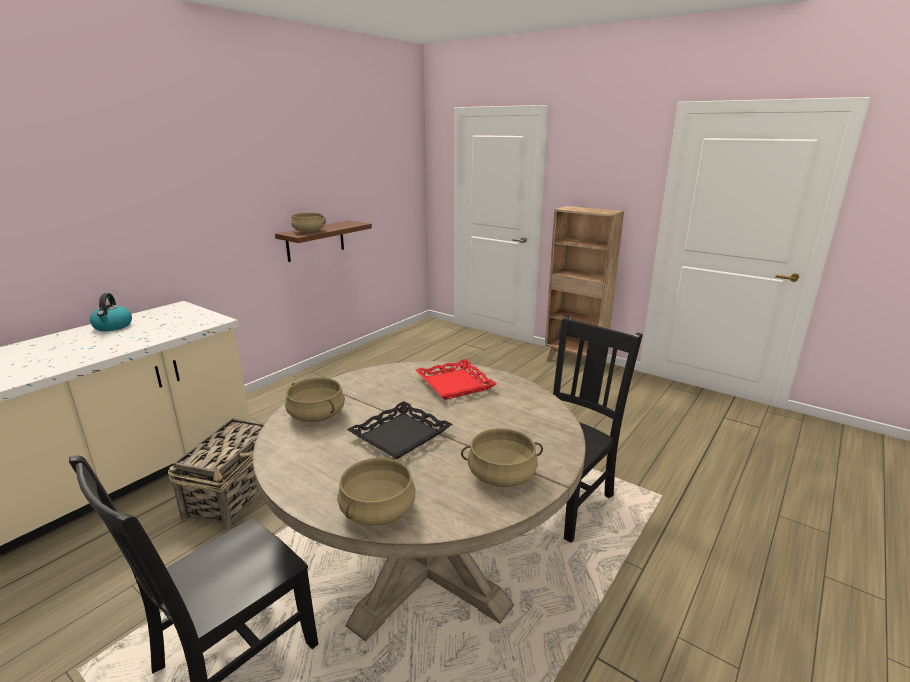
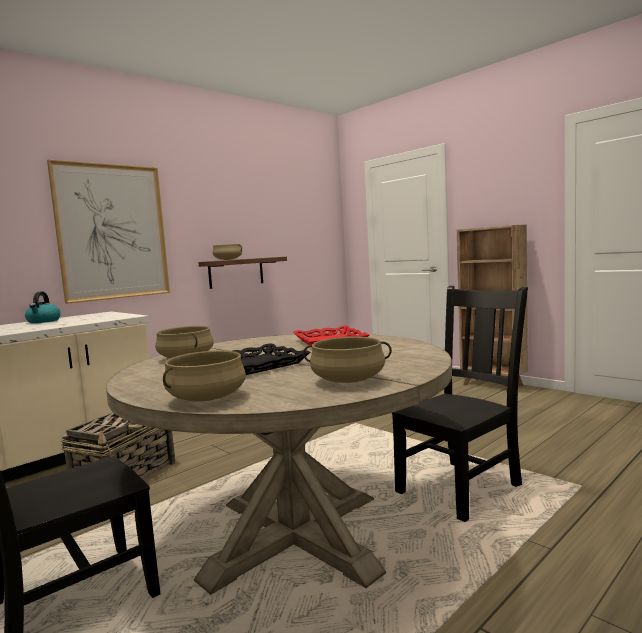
camera: 10 degrees right, 15 degrees down
none -> picture [47,159,170,304]

